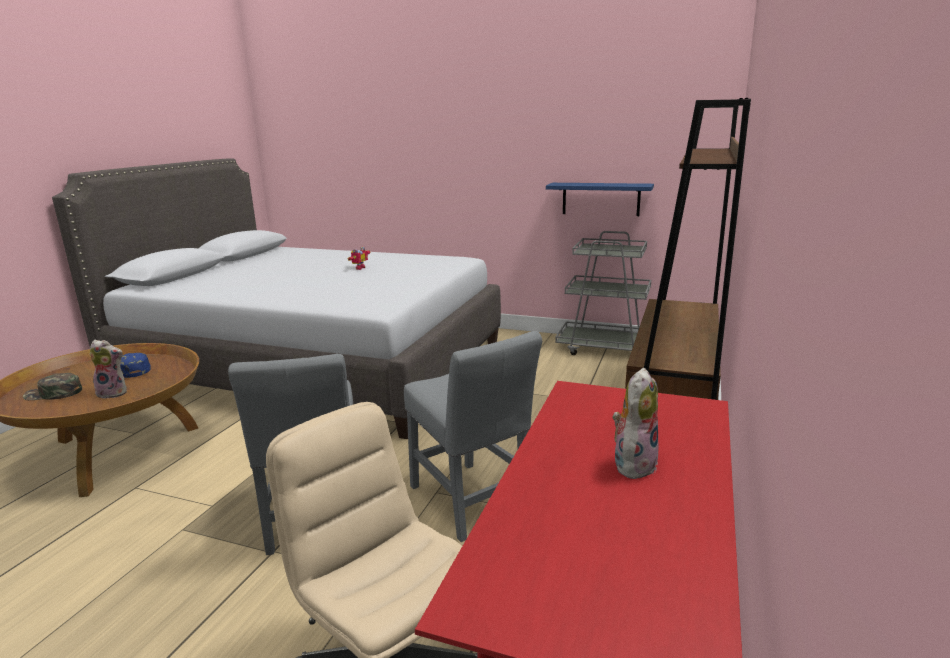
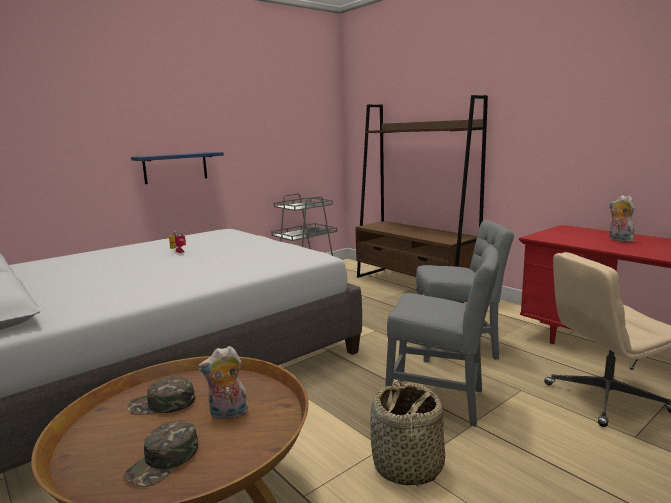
camera: 60 degrees left, 5 degrees down
plush toy [90,340,127,399] -> plush toy turned 135 degrees counterclockwise [198,346,248,420]
blue cap [120,353,151,378] -> green cap [127,377,195,415]
blue shelf [546,183,654,216] -> blue shelf moved to [131,152,224,184]
none -> basket [370,380,445,487]

